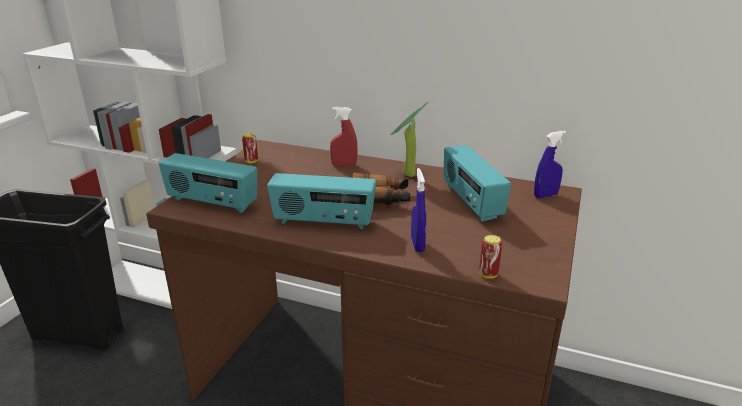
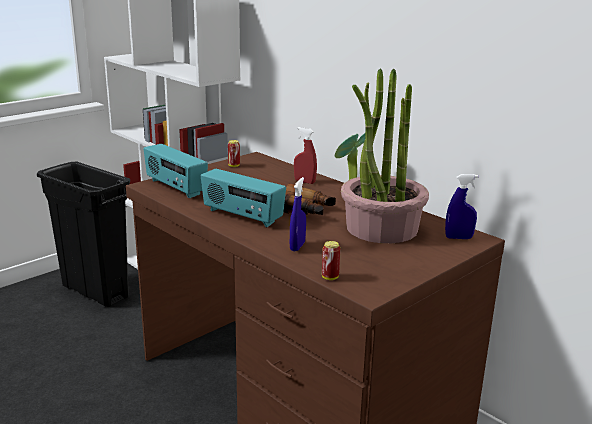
camera: 25 degrees right, 5 degrees down
radio [444,145,511,222] -> potted plant [341,69,429,243]

